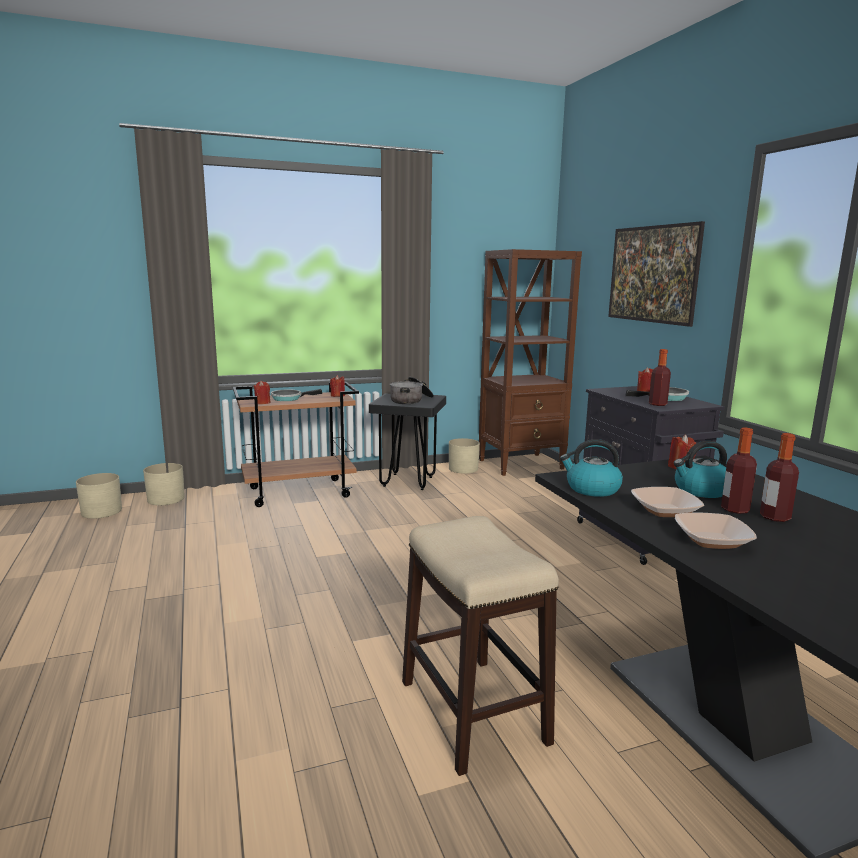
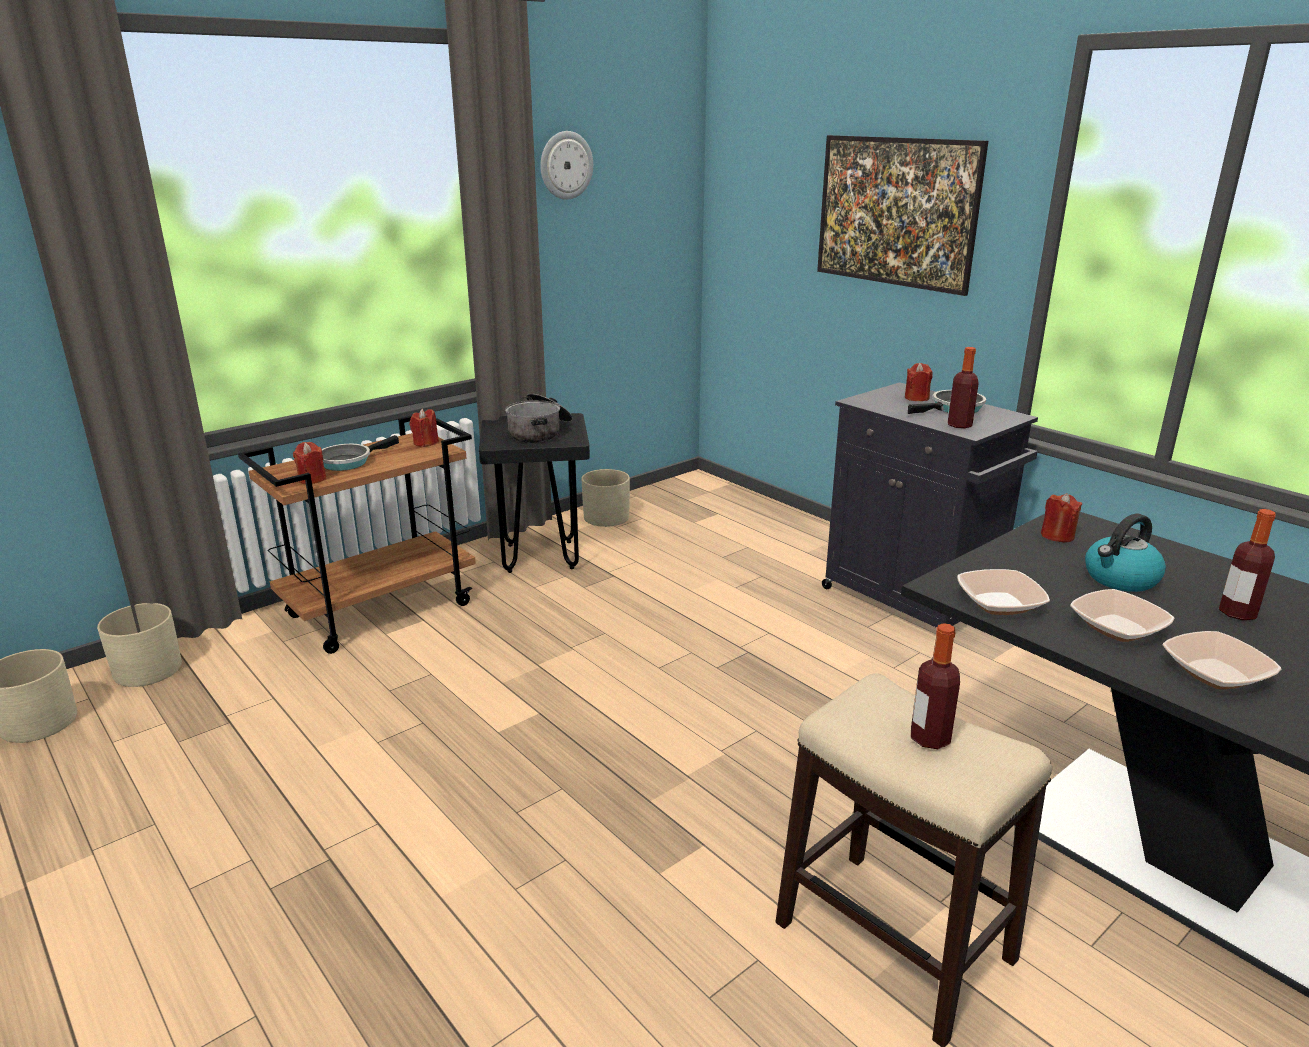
camera: 20 degrees left, 10 degrees up
brown bookcase [479,249,582,476] -> none
kettle [560,439,623,497] -> bowl [957,569,1050,615]
bottle [721,428,757,514] -> bottle moved to [911,623,960,749]
none -> wall clock [541,131,593,200]

